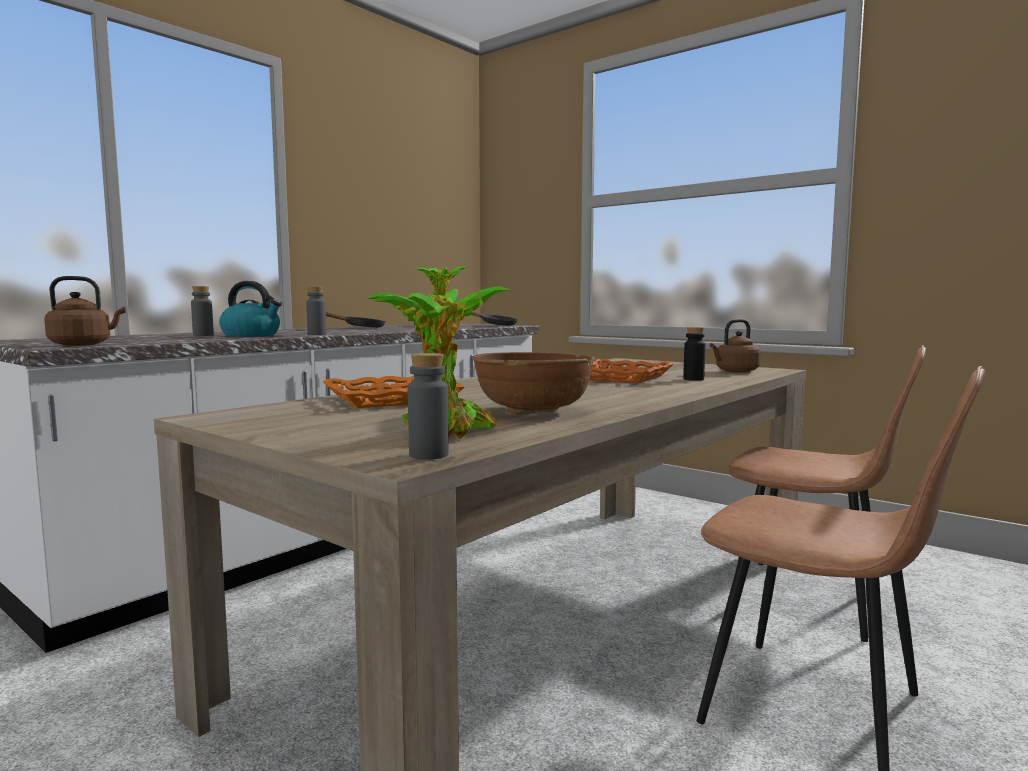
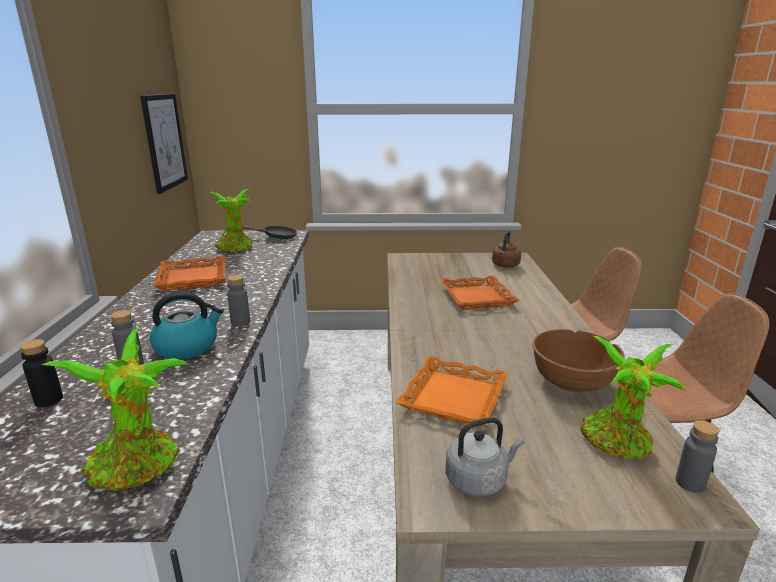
camera: 40 degrees left, 15 degrees up
brown kettle [44,276,125,346] -> potted plant [42,327,189,491]
black frying pan [326,312,385,328] -> orange tray [153,255,226,291]
black bottle [683,327,705,381] -> black bottle moved to [20,339,63,407]
none -> picture [140,94,188,194]
none -> grey kettle [446,417,524,496]

